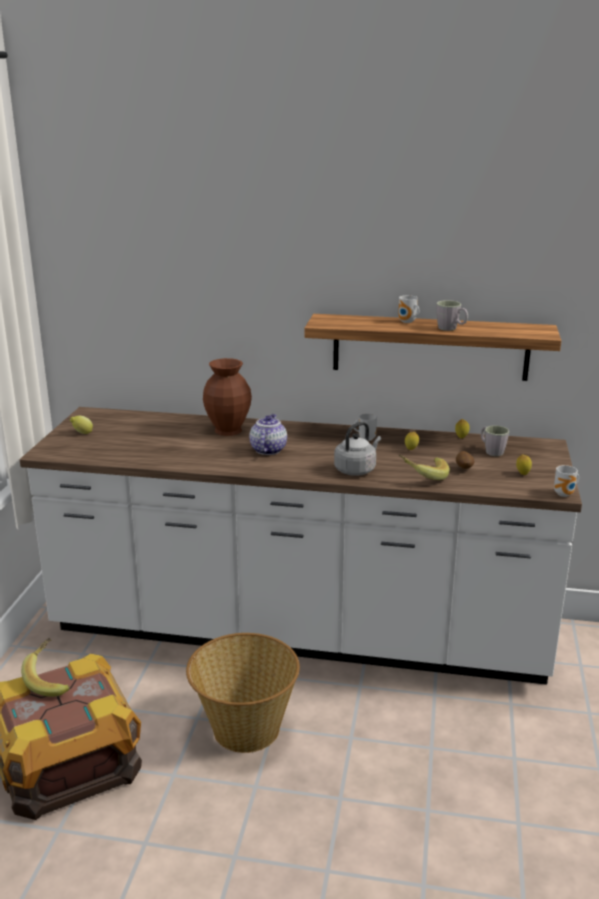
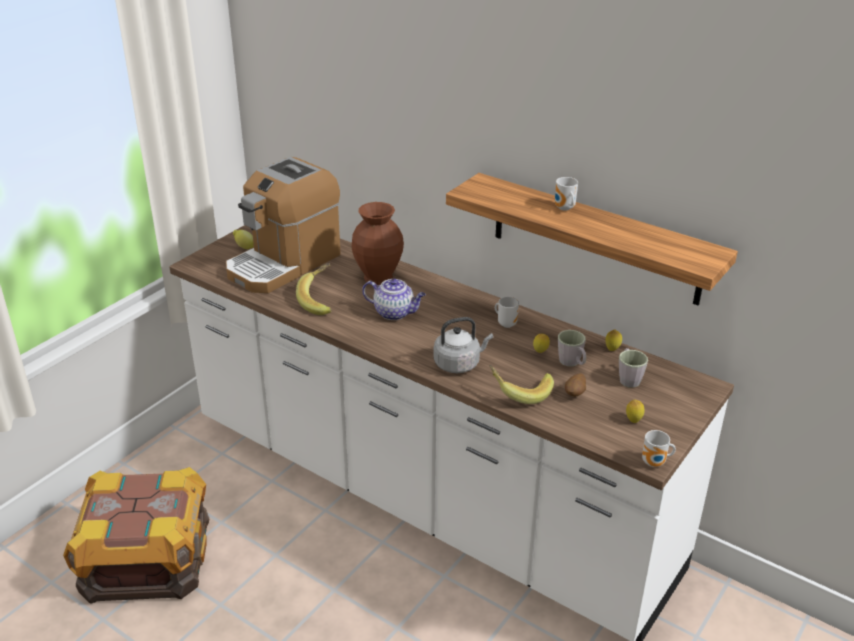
camera: 25 degrees right, 10 degrees up
banana [21,638,70,697] -> banana moved to [296,263,332,315]
basket [186,633,300,753] -> none
teapot [249,414,287,455] -> teapot turned 75 degrees clockwise [362,279,426,320]
grey mug [436,300,468,331] -> grey mug moved to [558,330,586,367]
none -> coffee machine [226,157,341,293]

